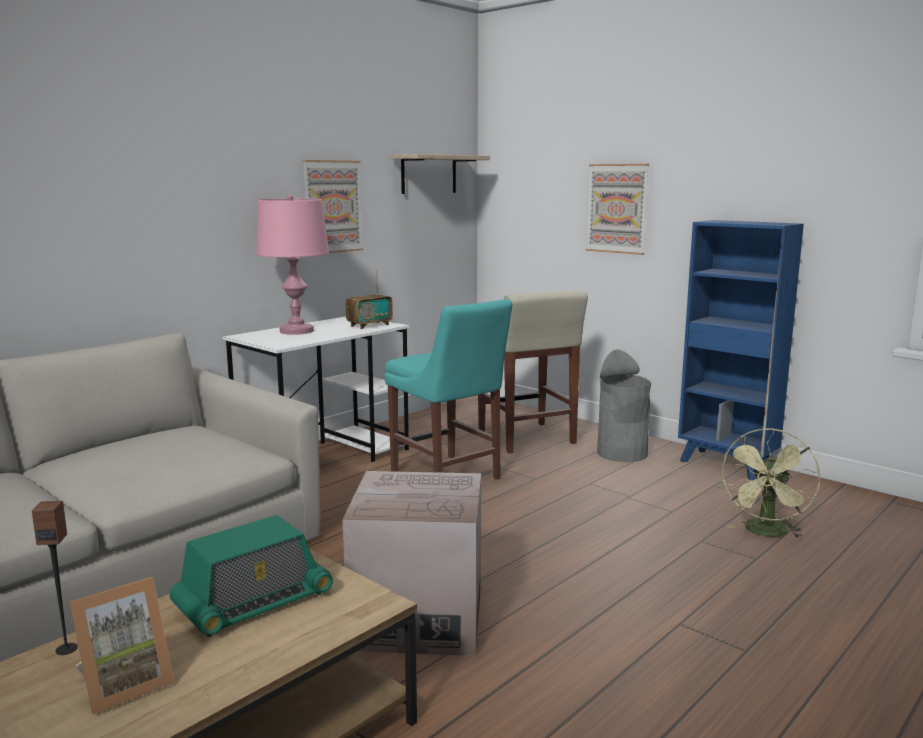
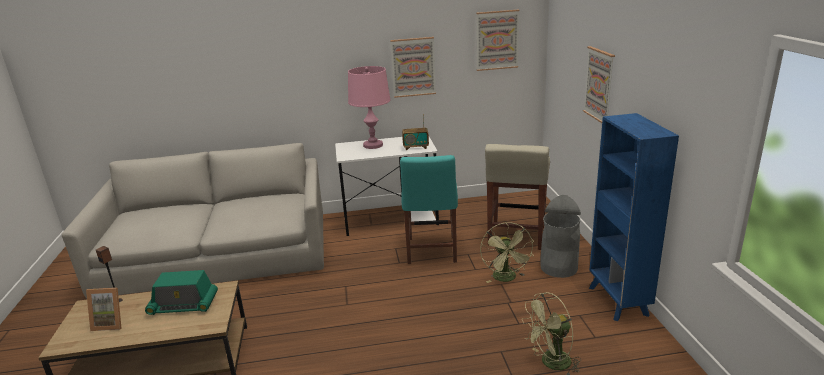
camera: 40 degrees right, 10 degrees up
cardboard box [342,471,481,656] -> none
shelf [391,154,490,194] -> picture [476,10,520,71]
none -> green fan [480,222,534,283]

